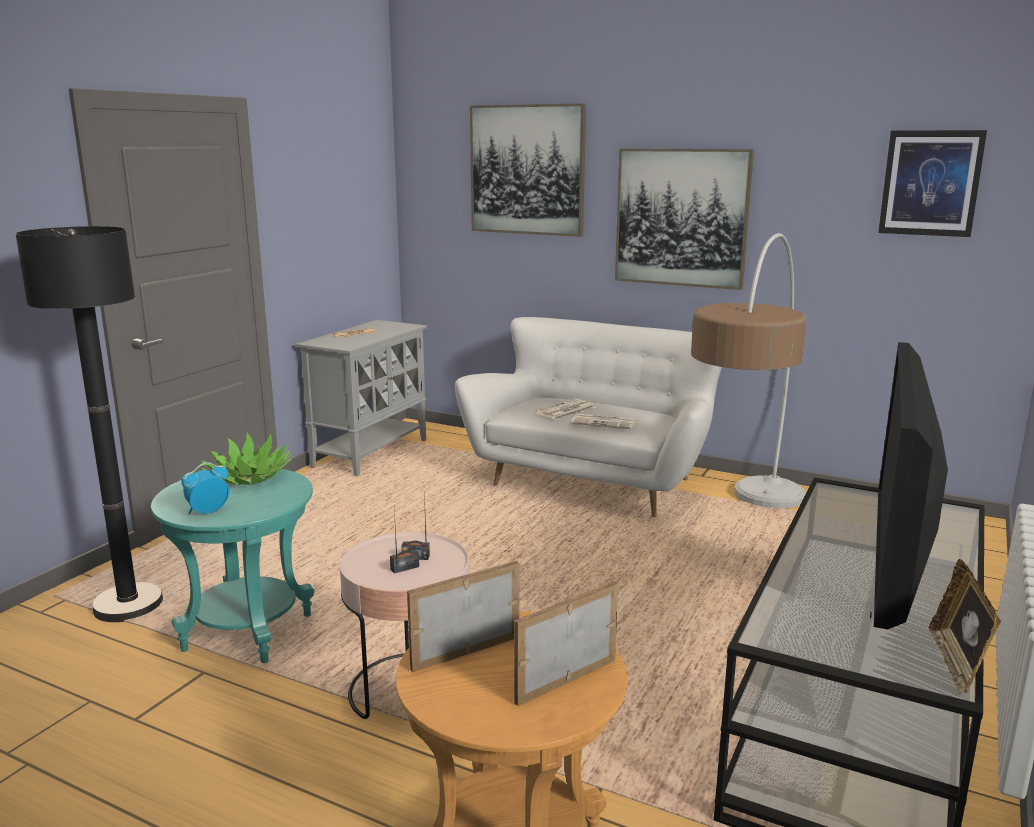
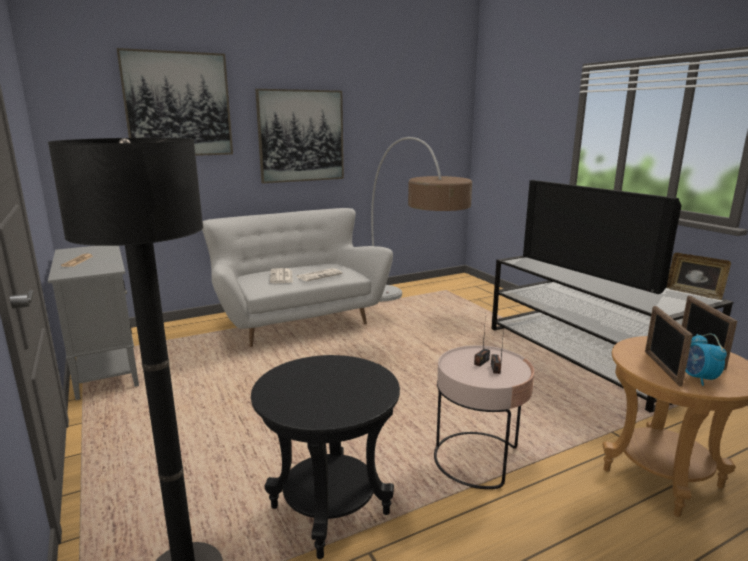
camera: 55 degrees left, 0 degrees up
turquoise side table [151,469,315,663] -> black side table [251,355,400,559]
alarm clock [181,462,229,514] -> alarm clock moved to [685,334,727,386]
potted plant [201,433,293,485] -> none
picture [878,130,987,237] -> none

